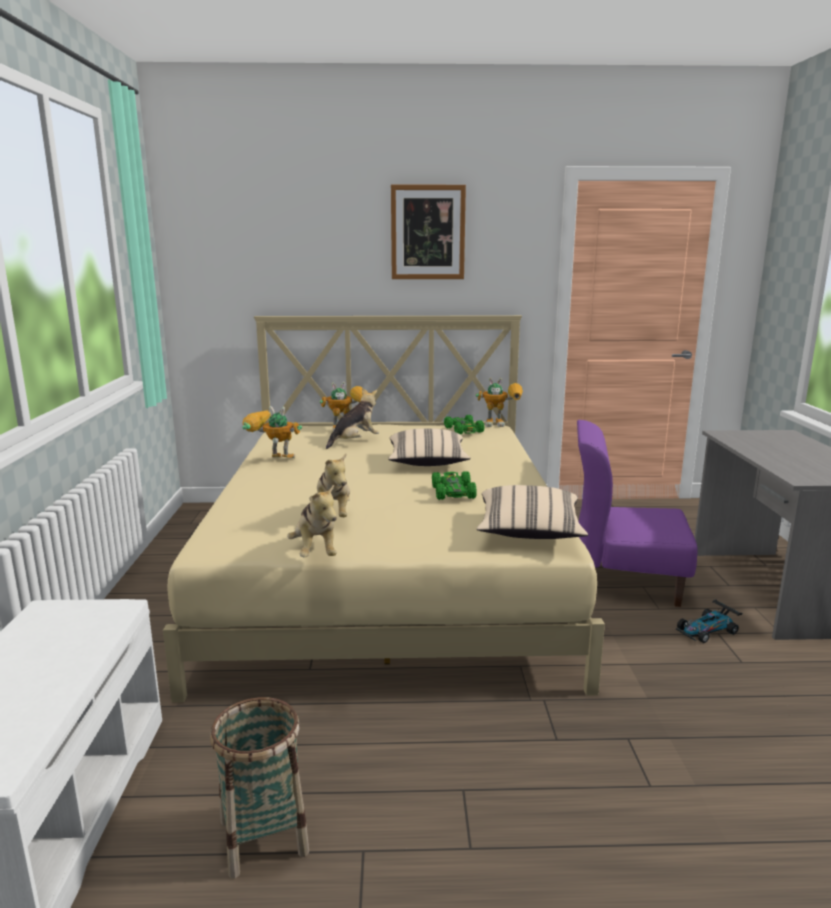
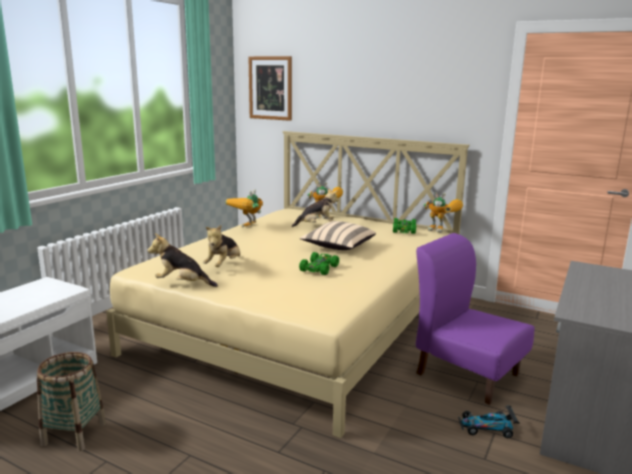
camera: 30 degrees right, 0 degrees up
toy robot [242,406,302,458] -> toy robot turned 105 degrees counterclockwise [226,189,263,228]
plush toy [287,484,337,557] -> plush toy turned 90 degrees clockwise [148,233,218,287]
picture [391,185,466,279] -> picture moved to [248,56,292,121]
beige pillow [477,485,588,539] -> none

